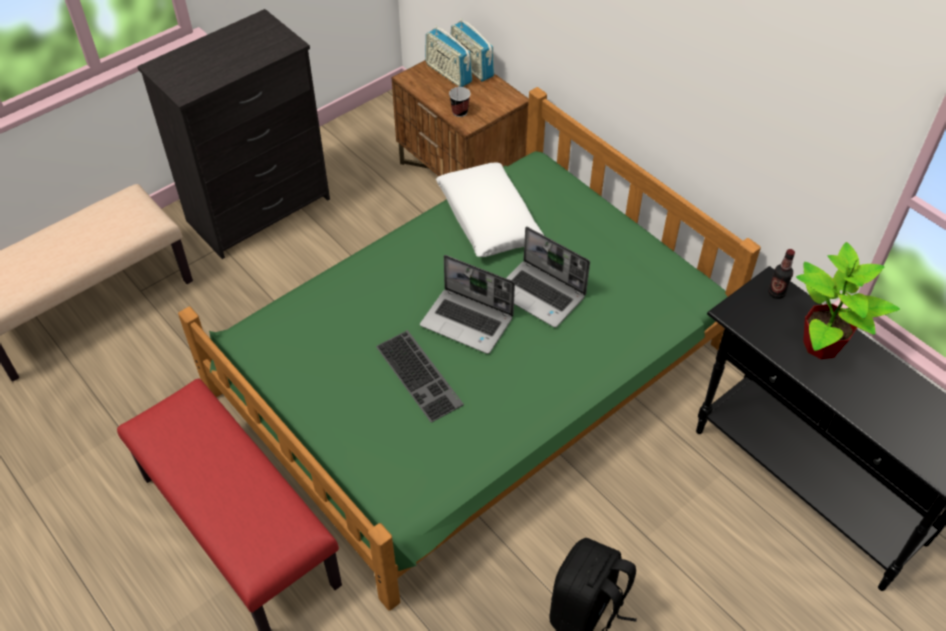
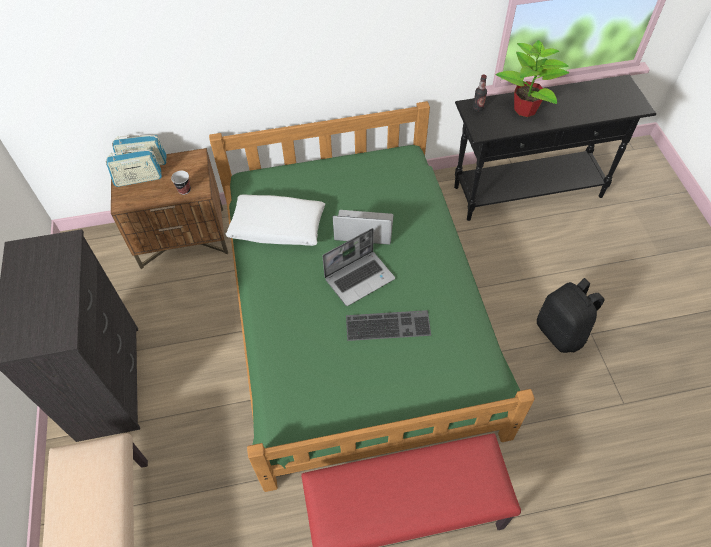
camera: 60 degrees left, 5 degrees up
laptop [506,226,590,328] -> laptop turned 150 degrees counterclockwise [333,210,393,245]

